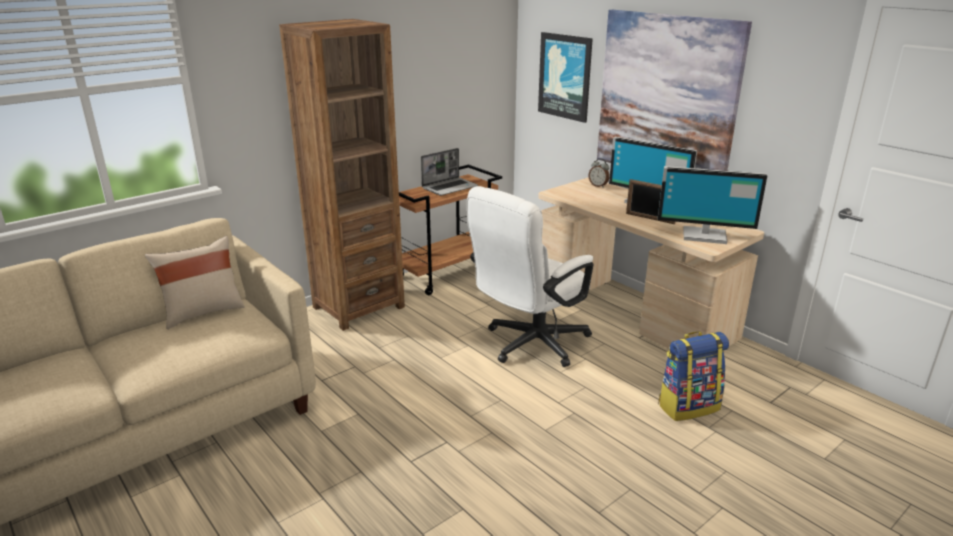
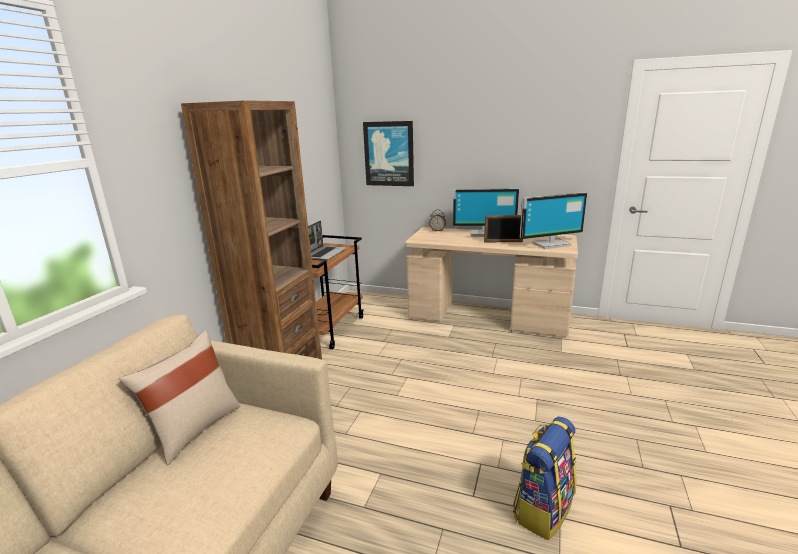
camera: 30 degrees left, 5 degrees down
white office chair [467,186,593,367] -> none
picture [597,10,752,171] -> none
backpack [658,331,729,421] -> backpack moved to [513,417,577,540]

